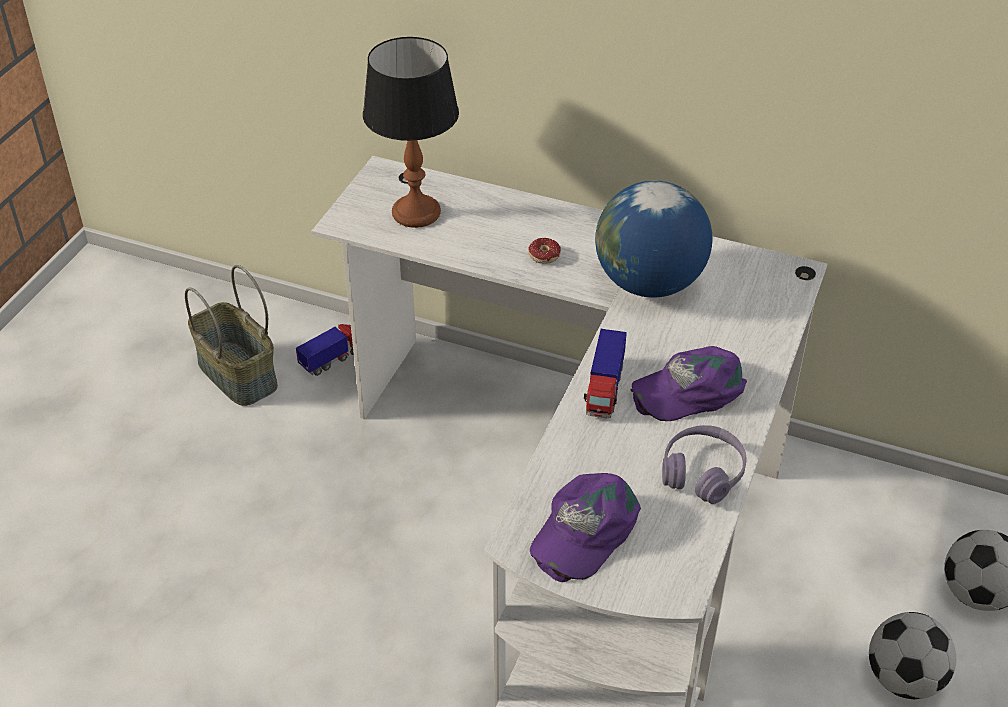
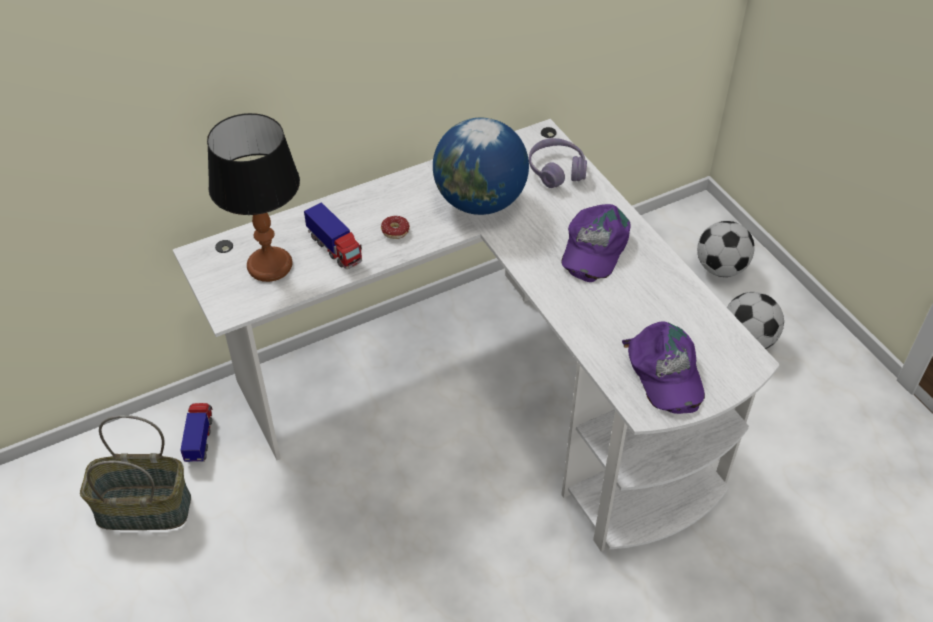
camera: 50 degrees left, 5 degrees up
toy truck [584,329,627,418] -> toy truck moved to [304,202,362,269]
purple headphones [662,425,747,504] -> purple headphones moved to [529,138,587,188]

